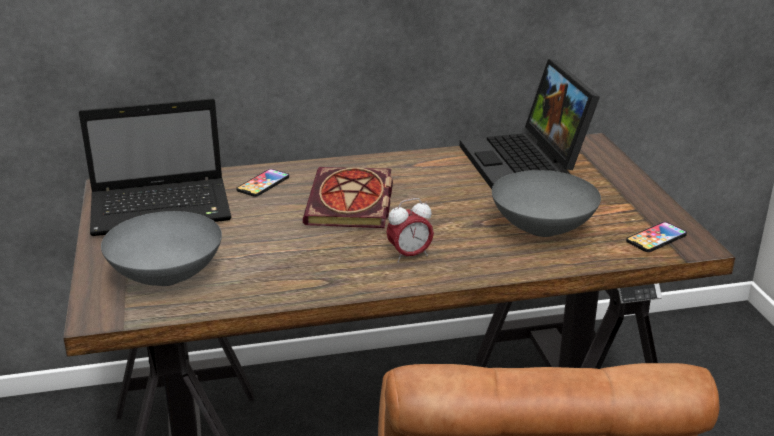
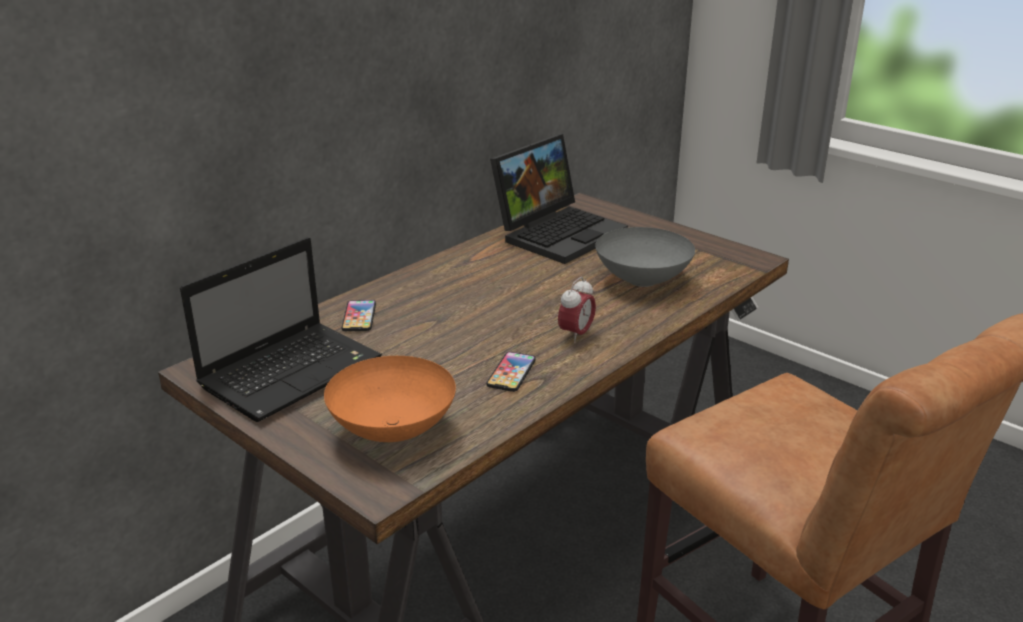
camera: 35 degrees left, 0 degrees up
grey bowl [101,211,222,286] -> orange bowl [324,356,456,442]
book [303,167,393,228] -> none
laptop [460,59,600,189] -> laptop turned 90 degrees counterclockwise [490,134,628,264]
phone [626,222,687,252] -> phone moved to [487,352,536,392]

